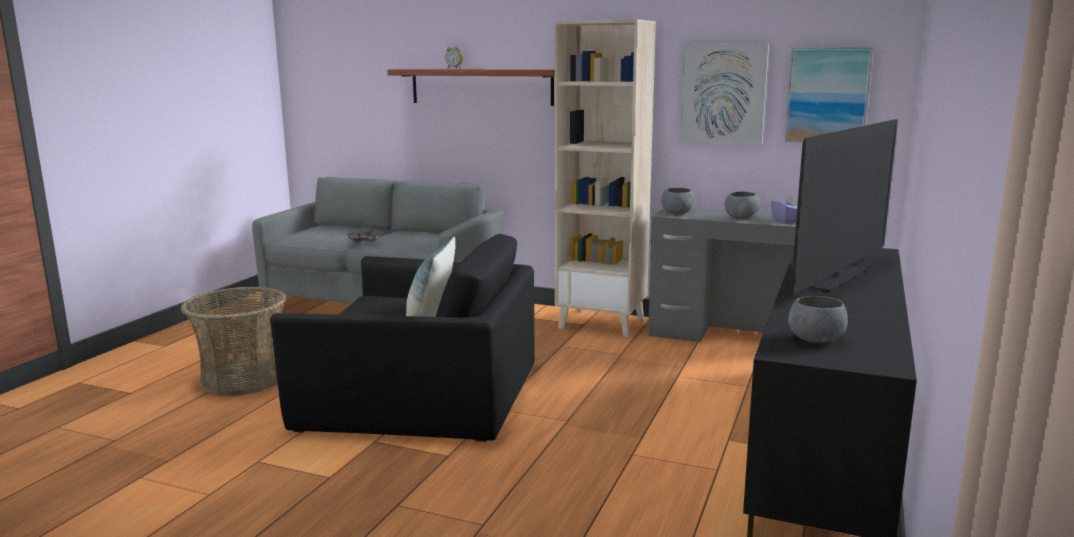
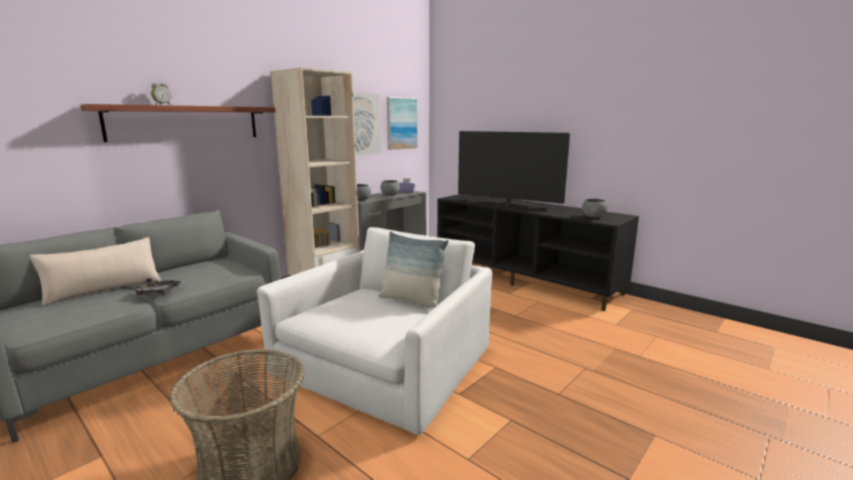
camera: 70 degrees left, 0 degrees up
black armchair [270,234,535,442] -> white armchair [257,227,492,435]
television [791,119,898,295] -> television turned 150 degrees clockwise [458,131,570,206]
none -> beige pillow [30,237,161,306]

